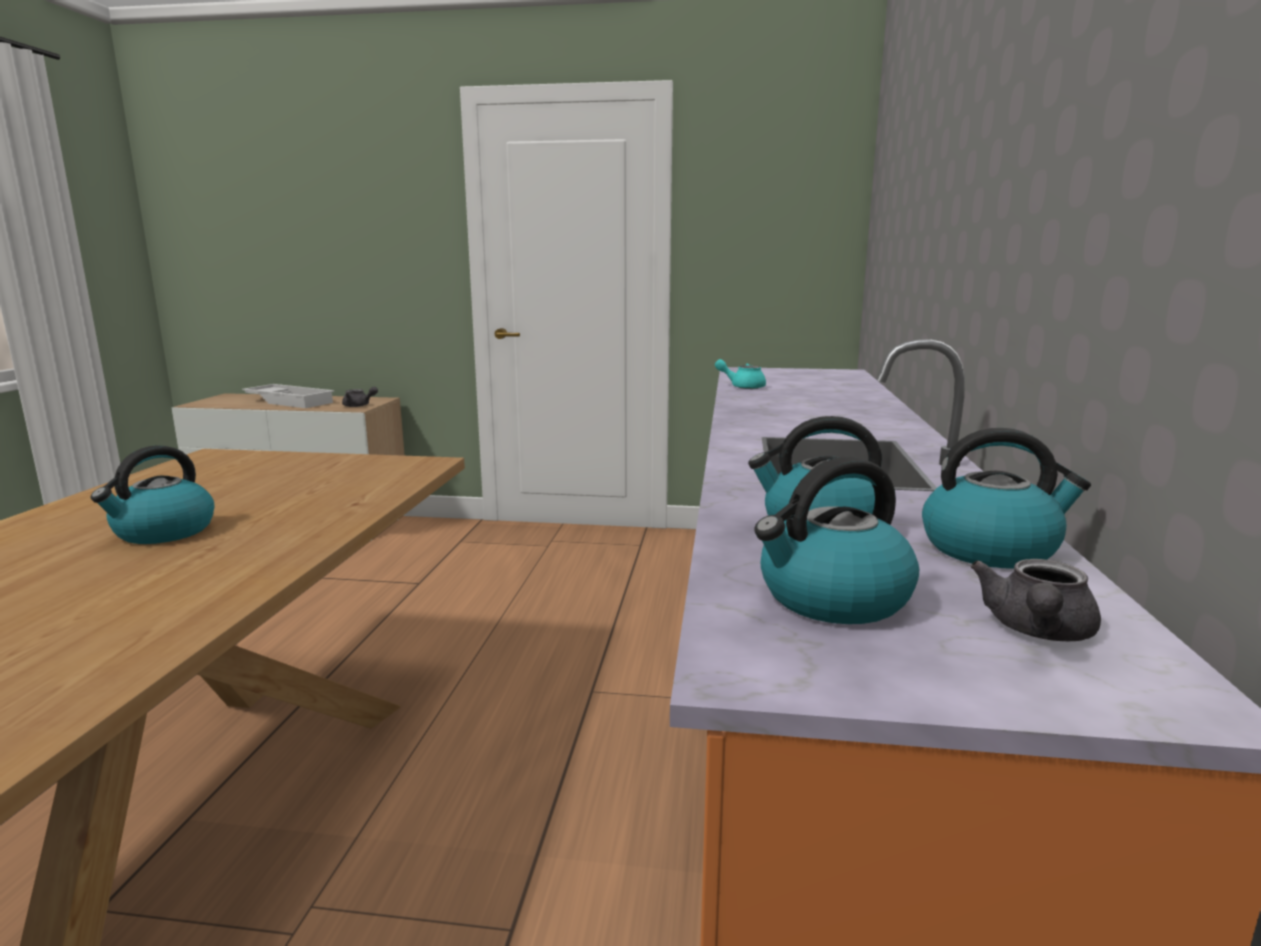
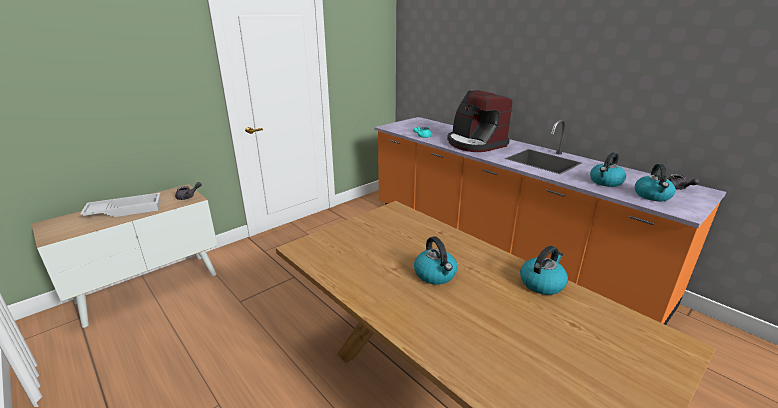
camera: 50 degrees left, 10 degrees up
kettle [922,428,1091,568] -> kettle moved to [520,246,568,295]
none -> coffee machine [447,90,512,152]

